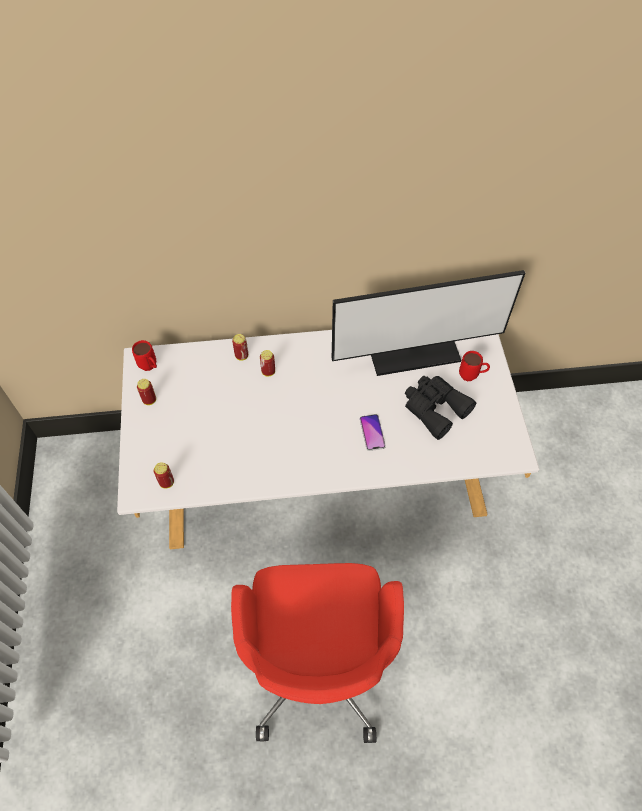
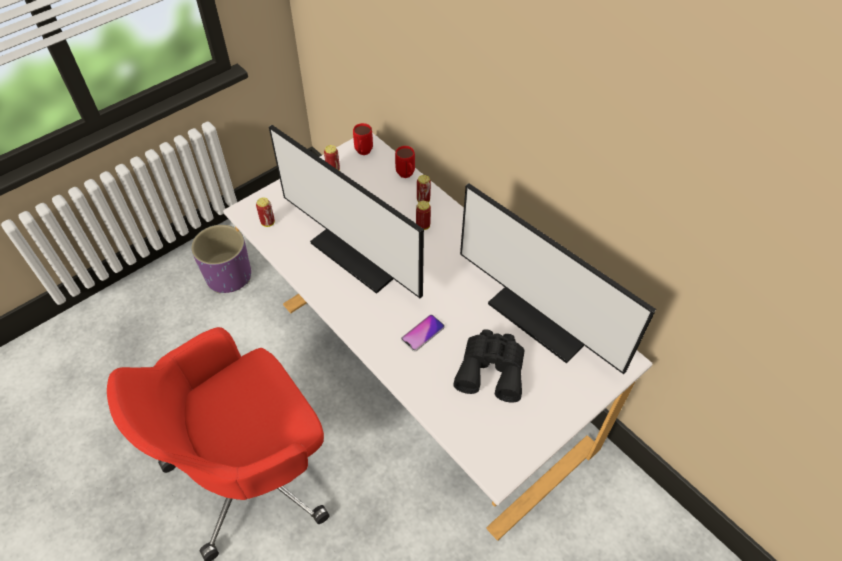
camera: 55 degrees right, 5 degrees down
red mug [459,351,490,381] -> red mug moved to [395,146,415,178]
none -> purple planter [191,225,251,293]
none -> monitor [269,125,424,298]

